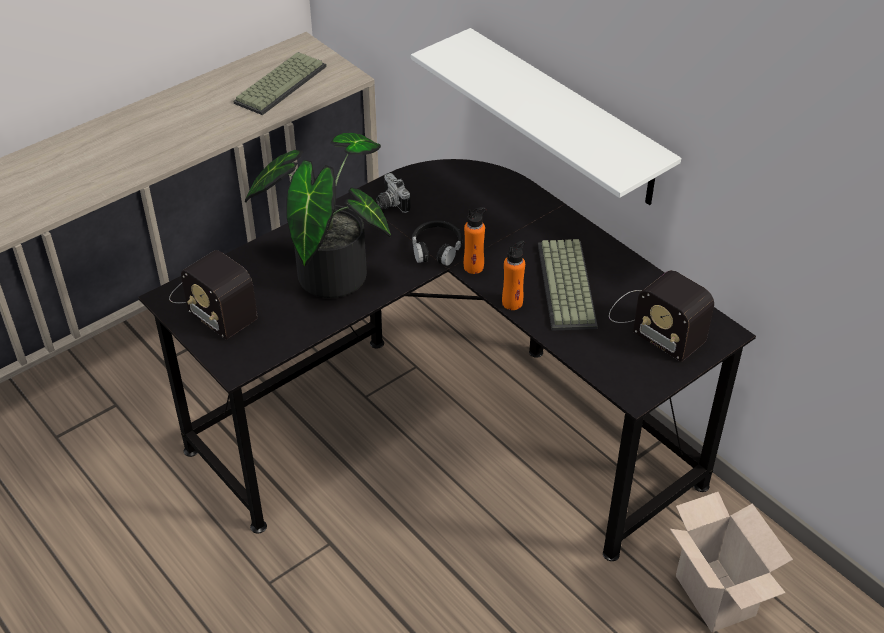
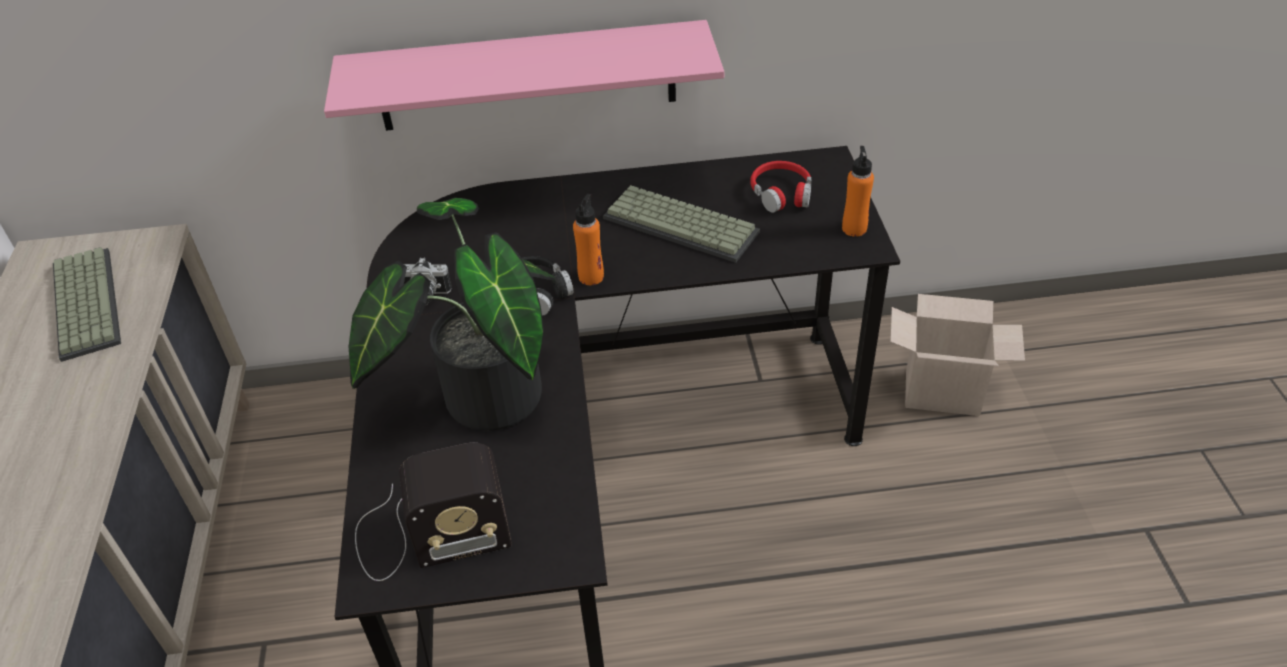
camera: 55 degrees left, 0 degrees up
white shelf [411,28,681,205] -> pink shelf [324,20,724,131]
orange bottle [502,240,525,310] -> orange bottle moved to [842,146,874,237]
radio [609,270,714,362] -> red headphones [750,161,811,213]

